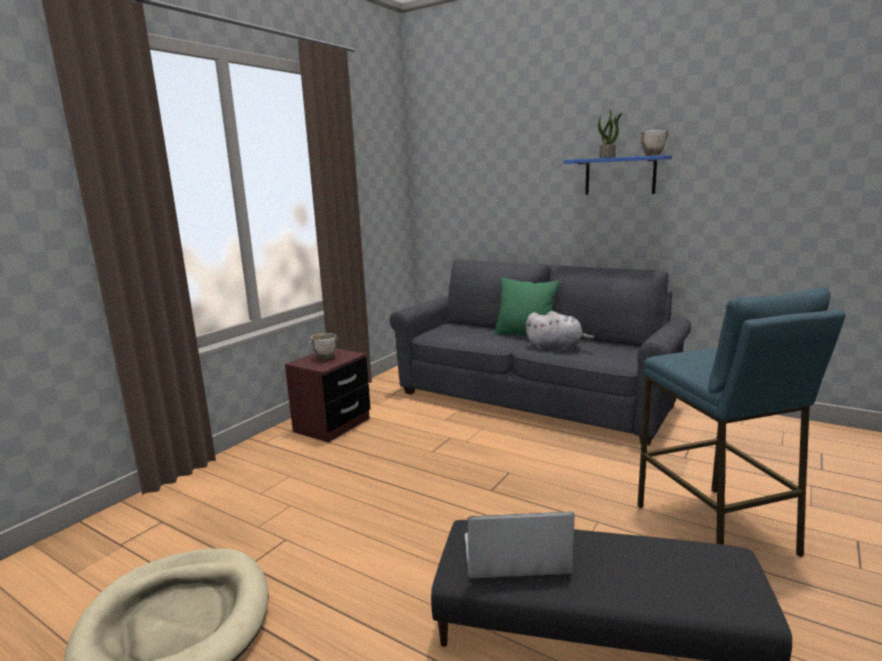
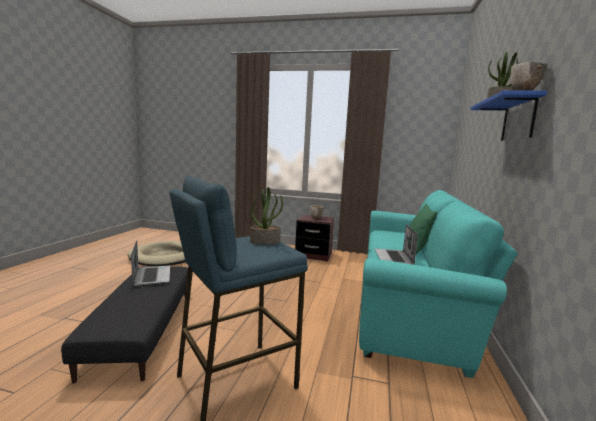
camera: 70 degrees right, 5 degrees down
grey sofa [390,259,691,445] -> turquoise sofa [359,190,517,378]
grey plush toy [526,311,594,351] -> laptop [375,224,418,265]
none -> potted plant [250,187,283,245]

